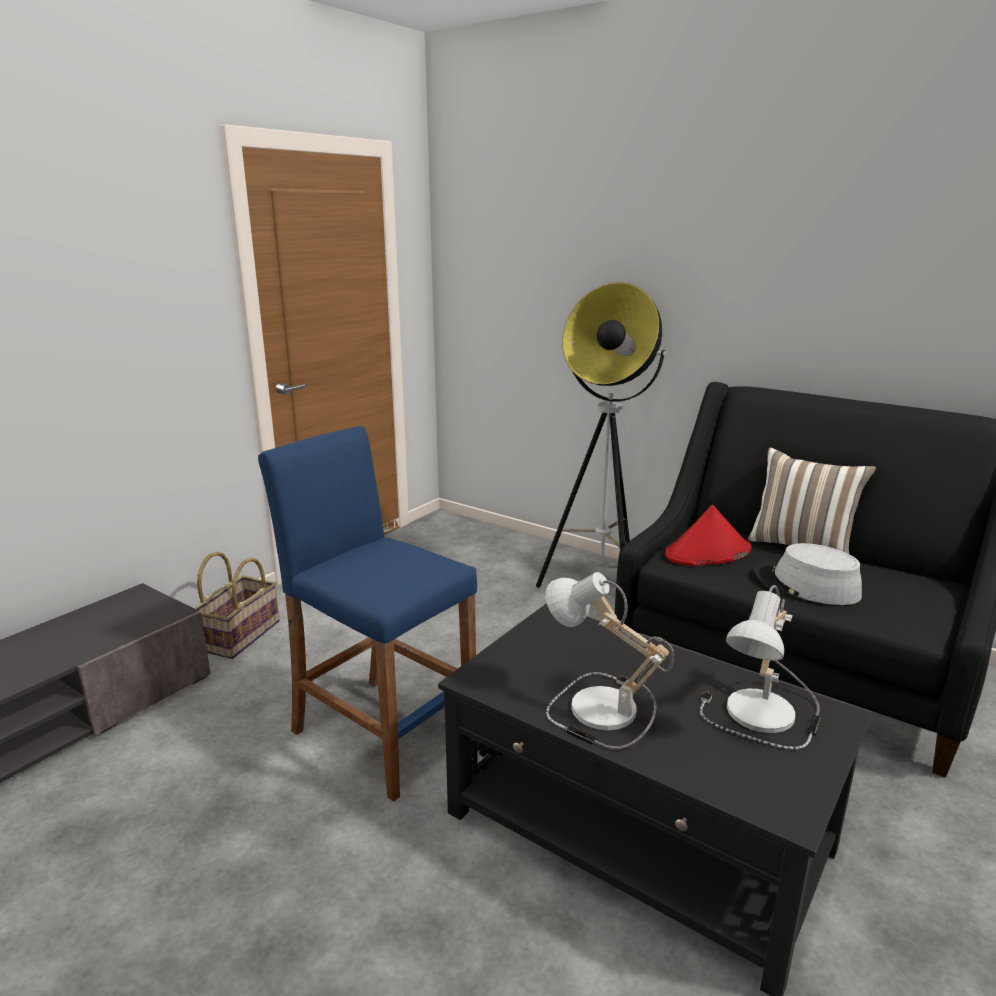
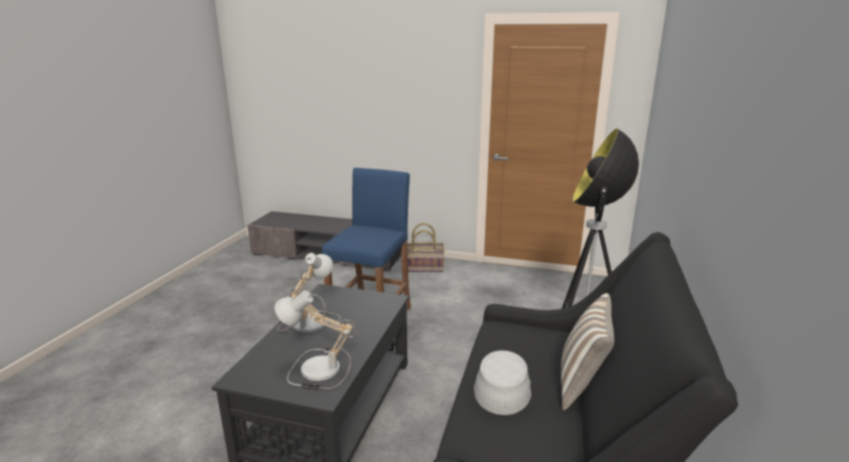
camera: 70 degrees right, 0 degrees up
red hat [665,505,751,566] -> none

